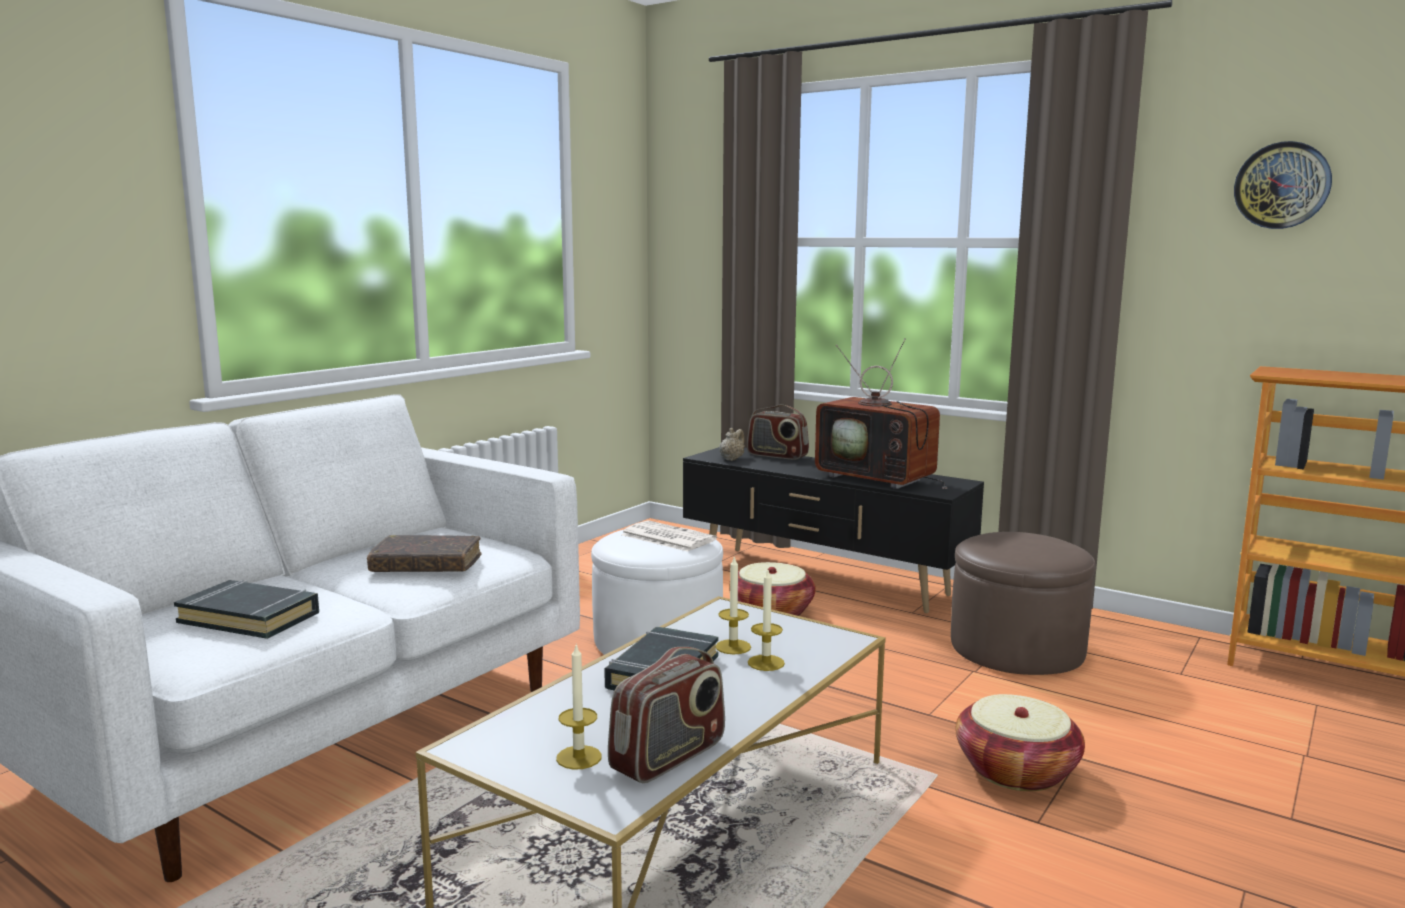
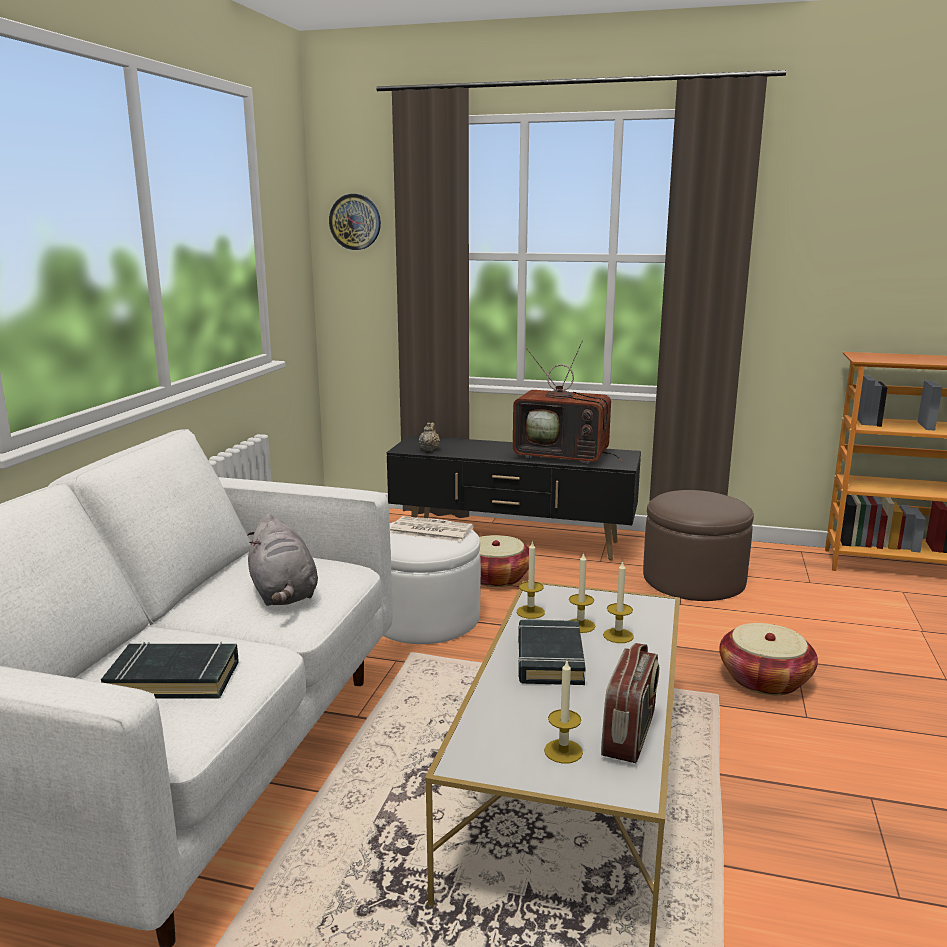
camera: 20 degrees left, 5 degrees up
brown book [367,535,482,572] -> grey plush toy [247,514,318,606]
radio [747,404,809,460] -> none
wall clock [1234,141,1332,229] -> wall clock moved to [329,194,381,250]
none -> candle [517,541,545,619]

